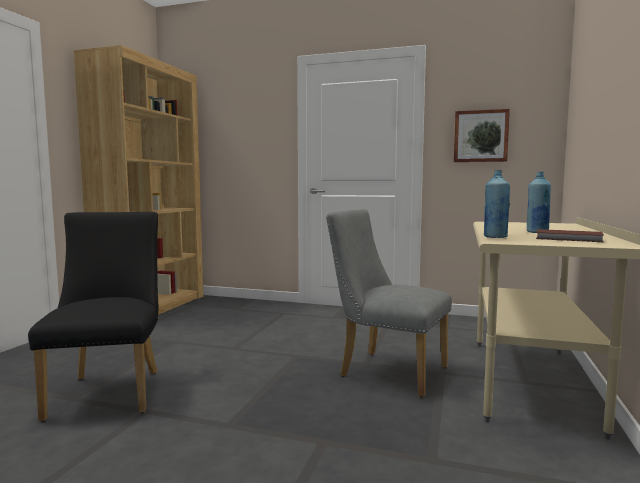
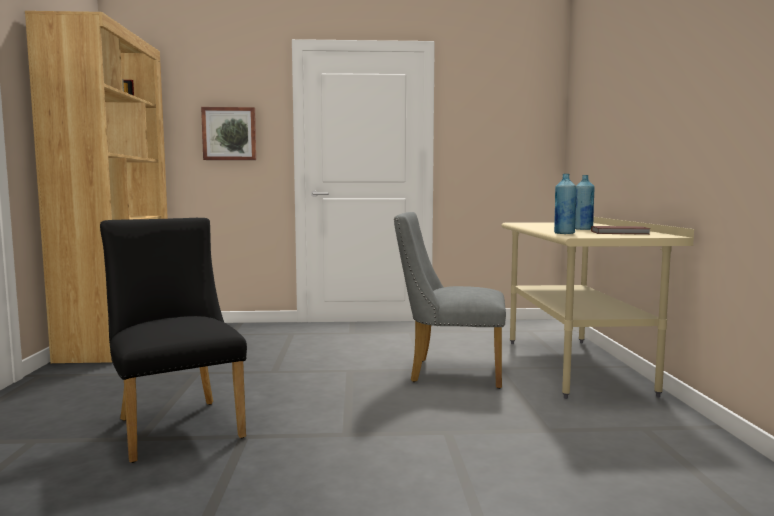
camera: 20 degrees left, 0 degrees up
picture [454,109,510,162] -> picture moved to [201,107,256,160]

